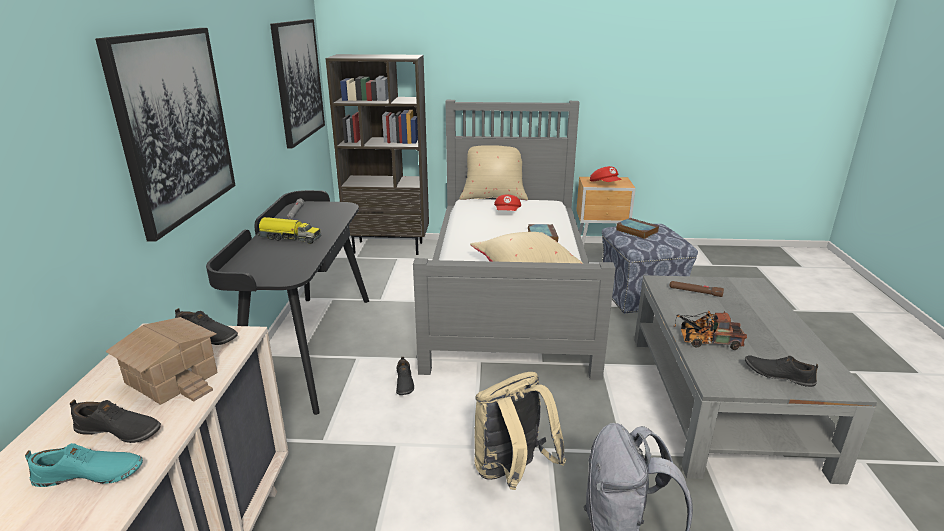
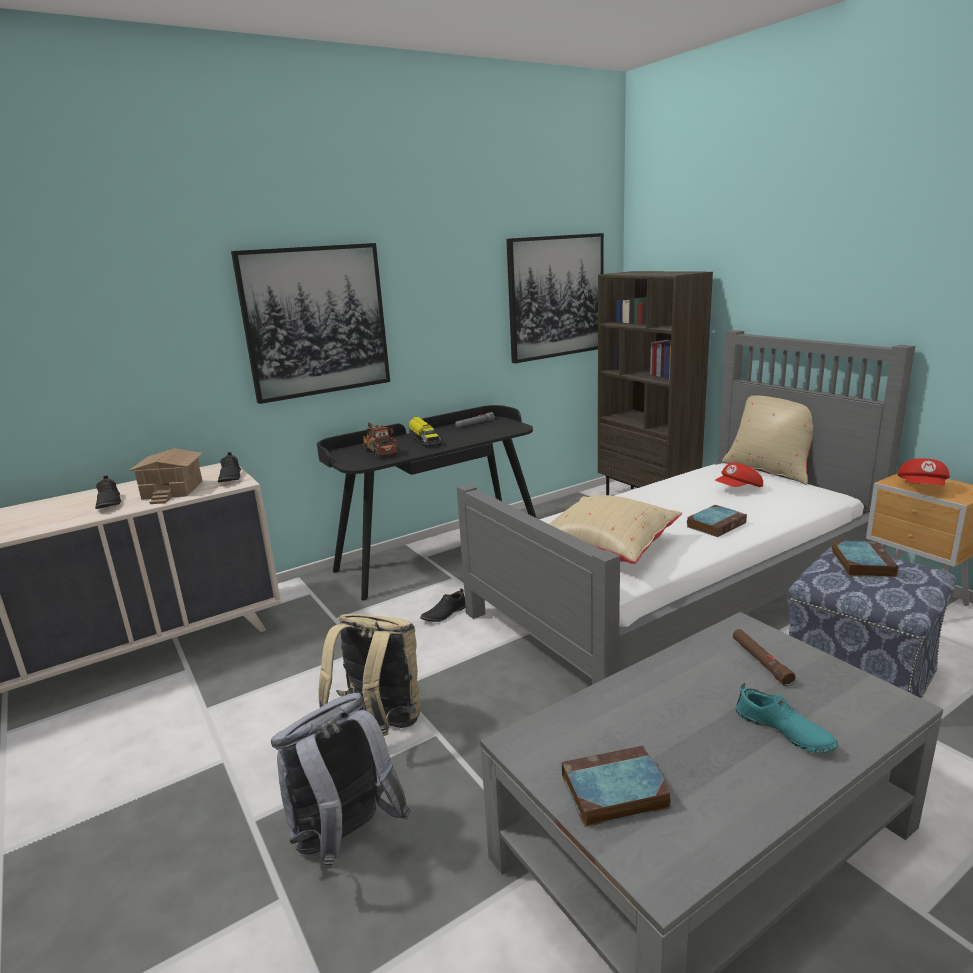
camera: 55 degrees right, 5 degrees down
turquoise shoe [25,443,143,487] -> turquoise shoe moved to [736,683,838,753]
toy truck [673,311,747,350] -> toy truck moved to [363,422,398,458]
black shoe [745,355,818,387] -> book [562,746,672,827]

